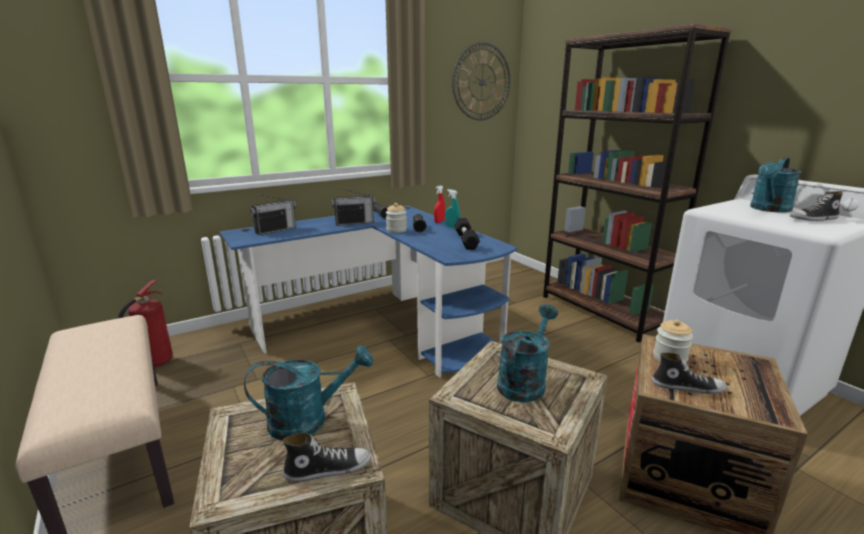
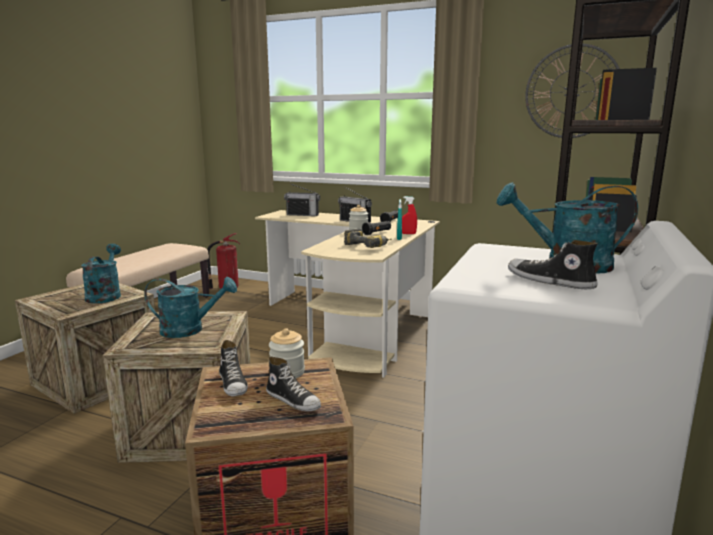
camera: 55 degrees right, 5 degrees down
blue desk [219,206,517,378] -> beige desk [255,210,440,378]
turquoise watering can [244,345,373,440] -> turquoise watering can turned 135 degrees counterclockwise [81,244,121,304]
shoe [283,433,371,482] -> shoe moved to [266,357,321,411]
black dumbbell [454,218,480,250] -> power drill [344,229,392,248]

